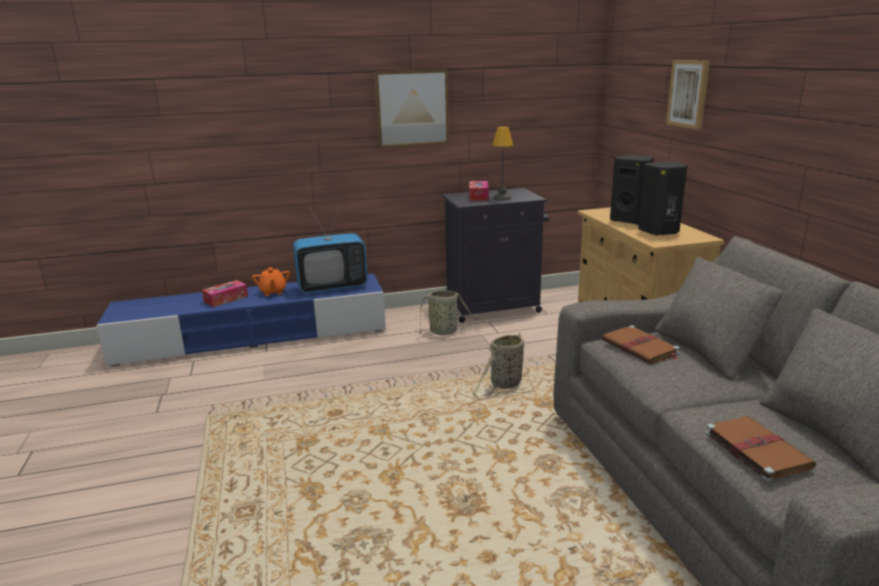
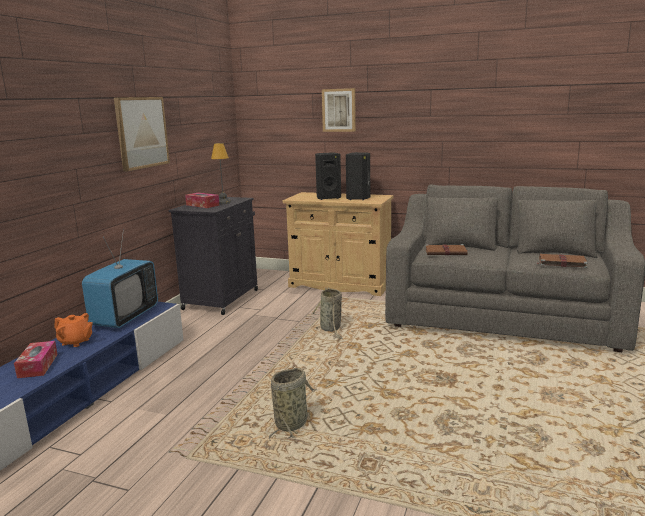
camera: 55 degrees left, 5 degrees down
basket [415,290,484,335] -> basket moved to [269,368,317,441]

